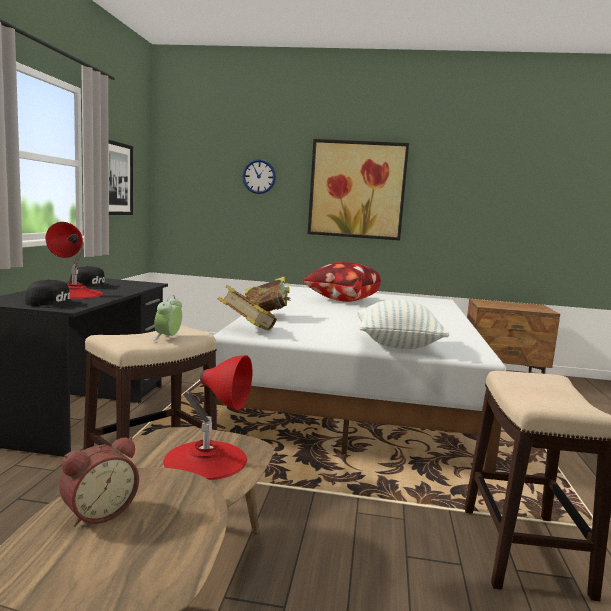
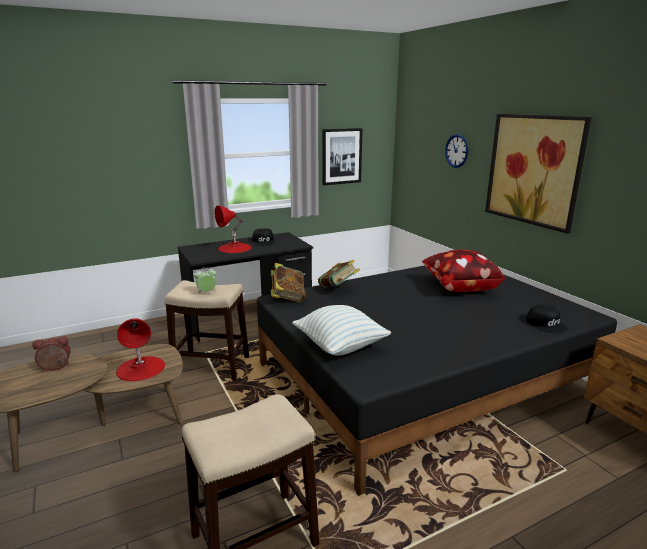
camera: 55 degrees right, 10 degrees up
black cap [25,279,83,308] -> black cap moved to [526,304,568,333]
alarm clock [59,437,139,527] -> alarm clock turned 150 degrees clockwise [32,336,70,371]
white bed [204,286,506,471] -> black bed [257,265,617,496]

